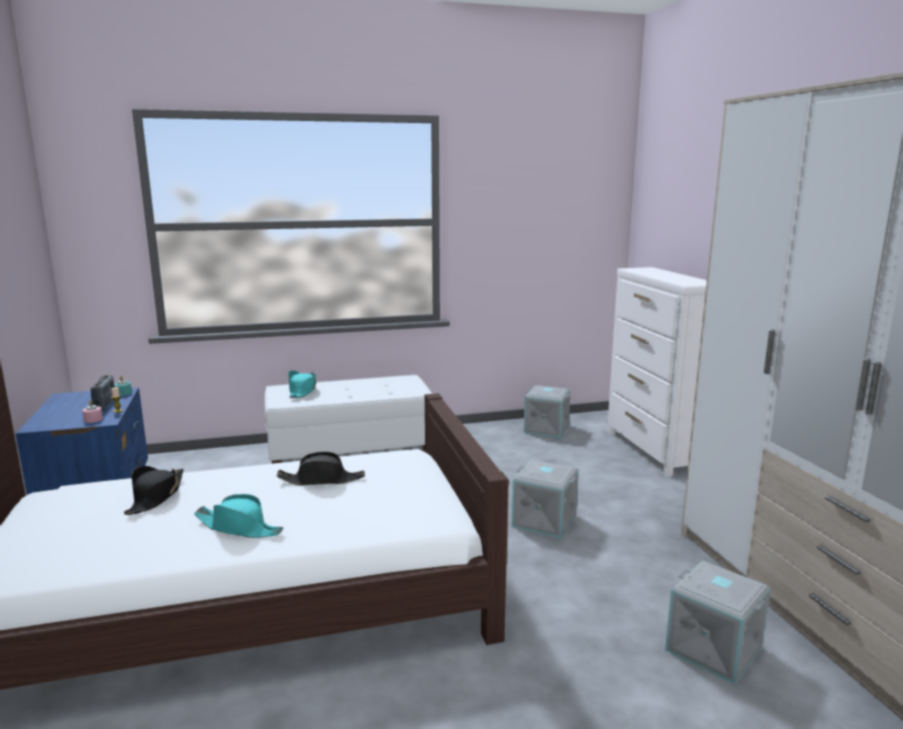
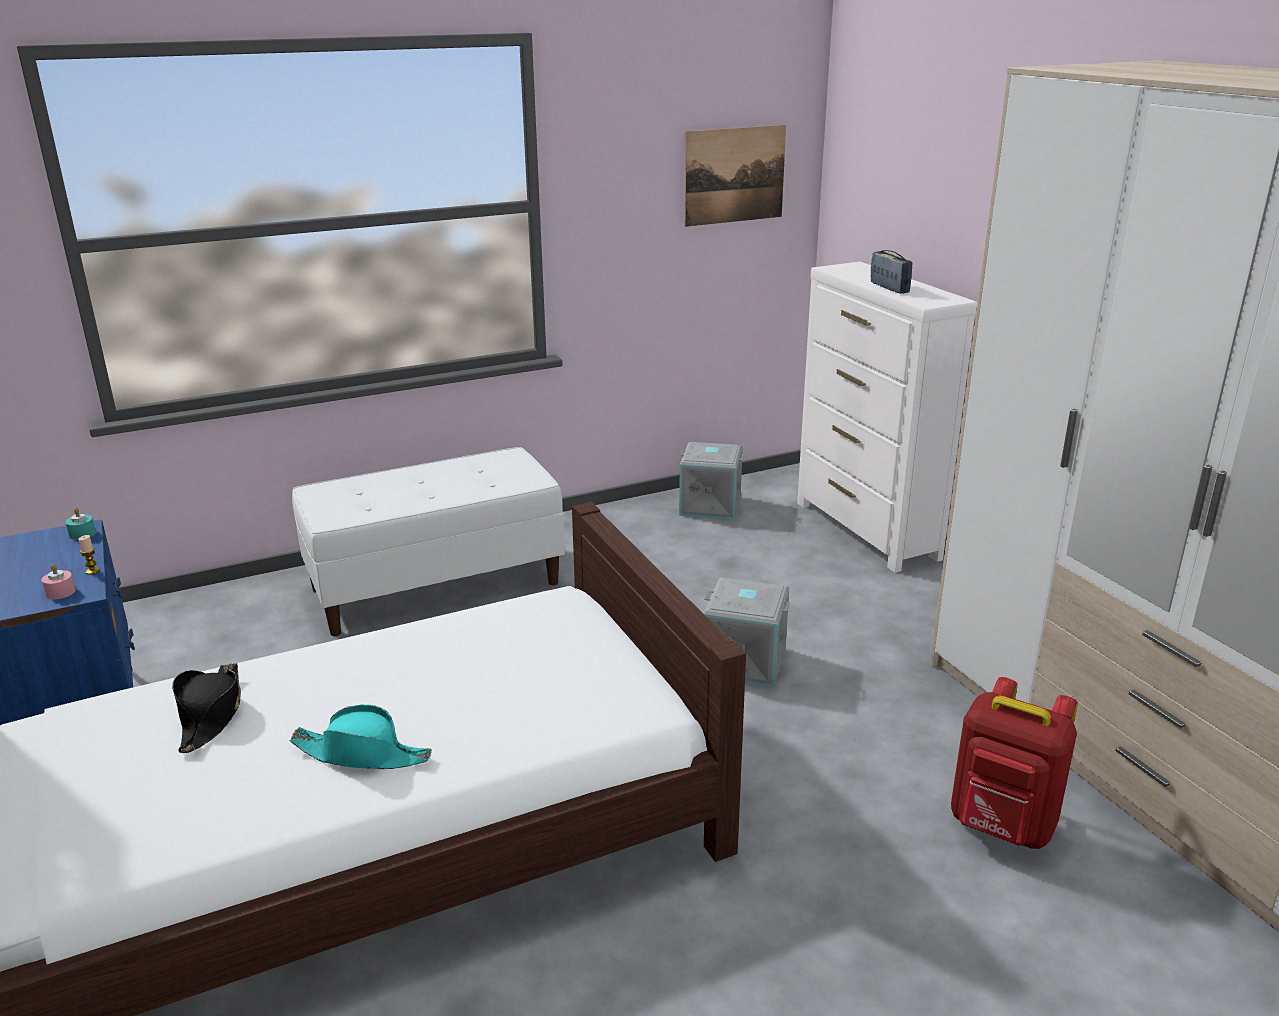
camera: 10 degrees left, 10 degrees up
radio [91,375,115,411] -> radio moved to [870,250,912,294]
black hat [277,452,365,486] -> none
turquoise hat [288,370,316,398] -> none
grey storage box [665,561,770,684] -> red backpack [951,677,1078,849]
none -> picture [685,125,786,227]

